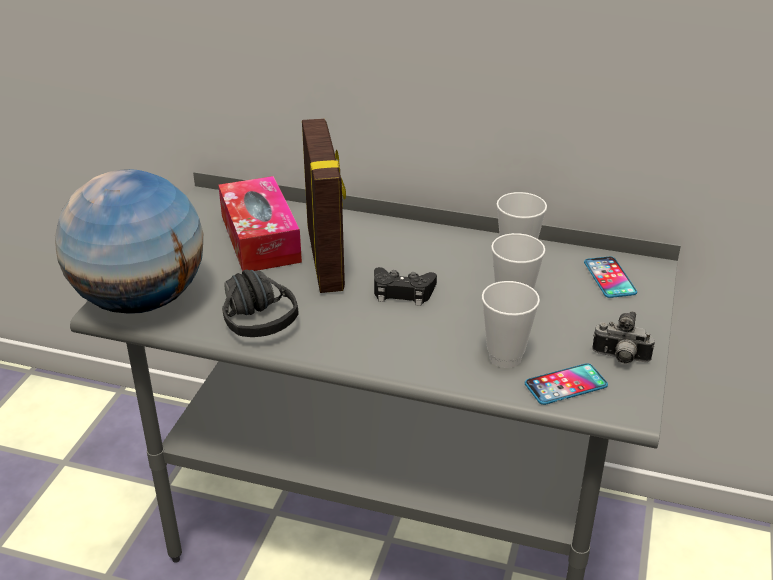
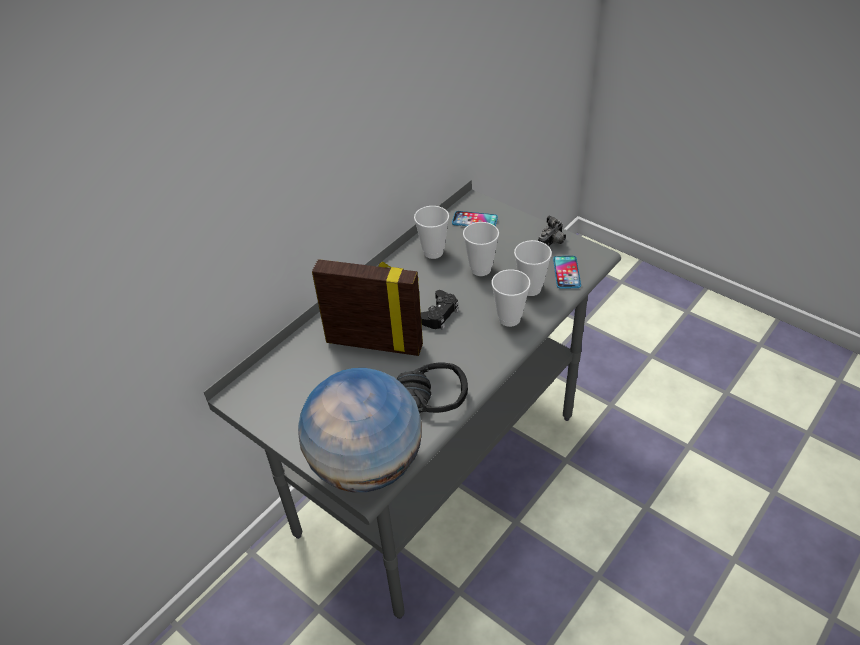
camera: 65 degrees left, 10 degrees up
tissue box [218,176,302,272] -> none
none -> cup [492,269,530,327]

